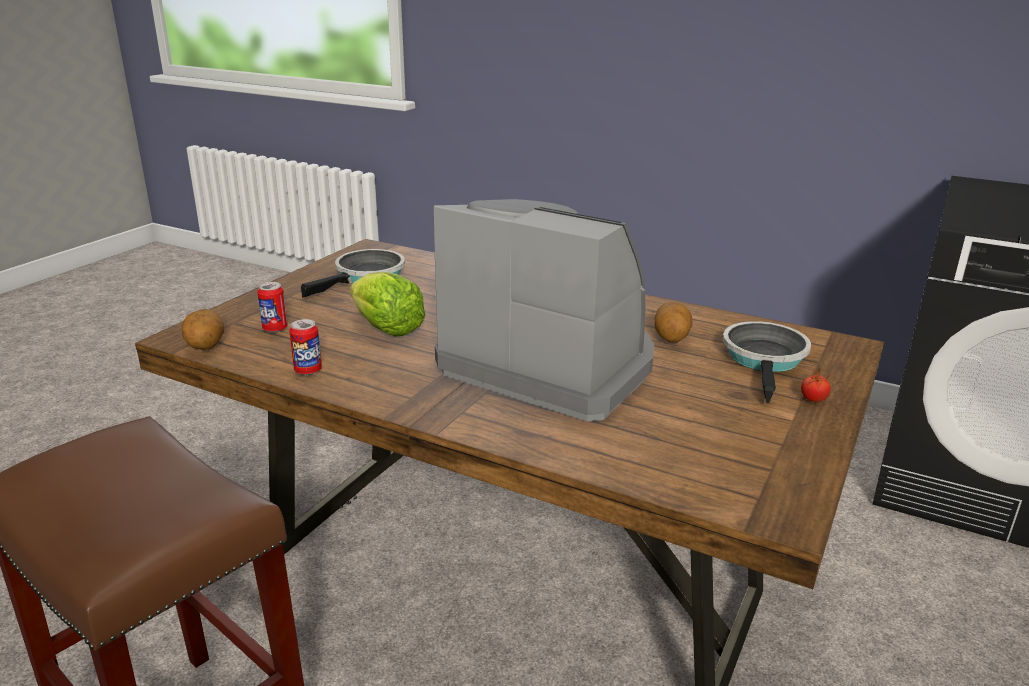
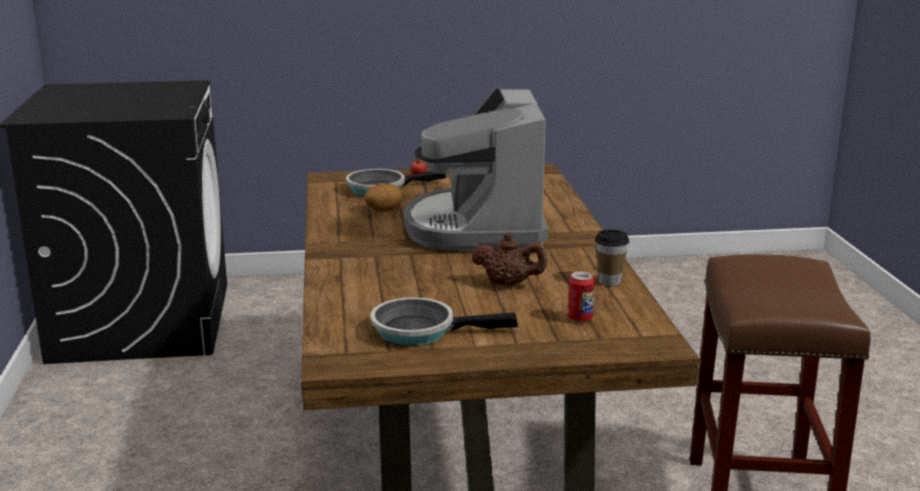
camera: 125 degrees left, 5 degrees down
potato [181,309,224,350] -> none
can [289,319,322,375] -> cup [595,229,629,286]
lettuce [350,272,425,337] -> brown teapot [472,232,548,286]

